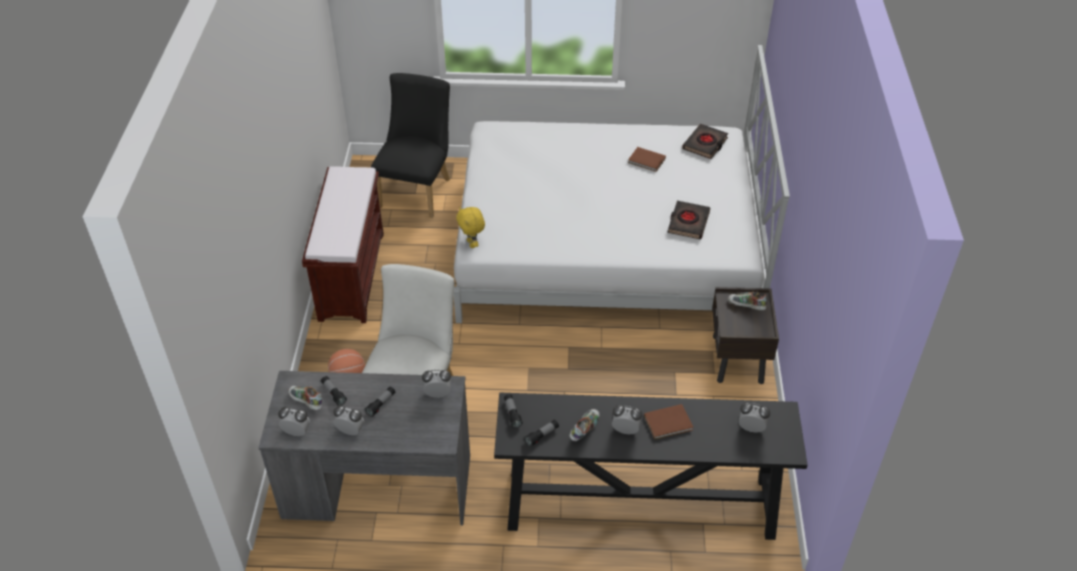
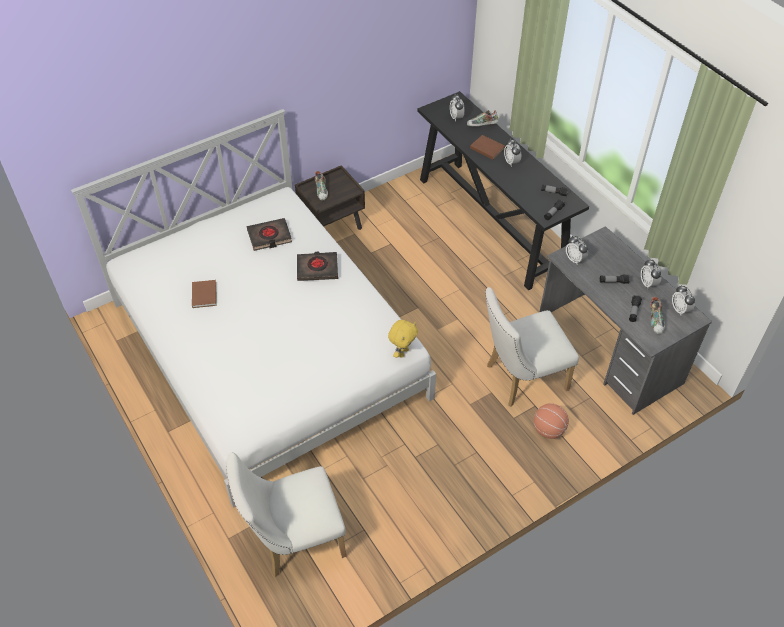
camera: 125 degrees left, 5 degrees up
brown bench [302,166,384,323] -> none
black chair [371,73,450,218] -> white chair [227,452,346,577]
shoe [569,409,600,441] -> shoe moved to [467,110,498,127]
black book [682,124,728,159] -> black book moved to [297,252,338,281]

